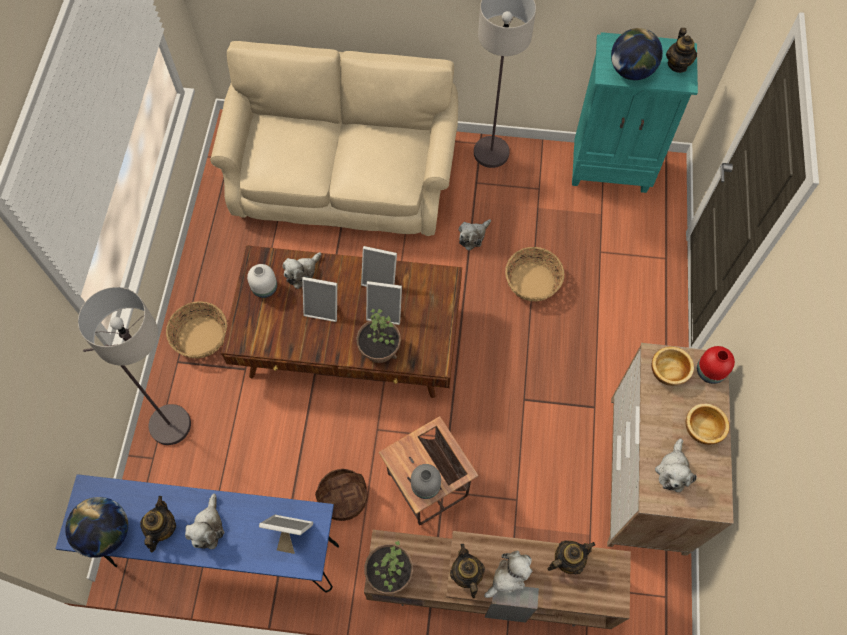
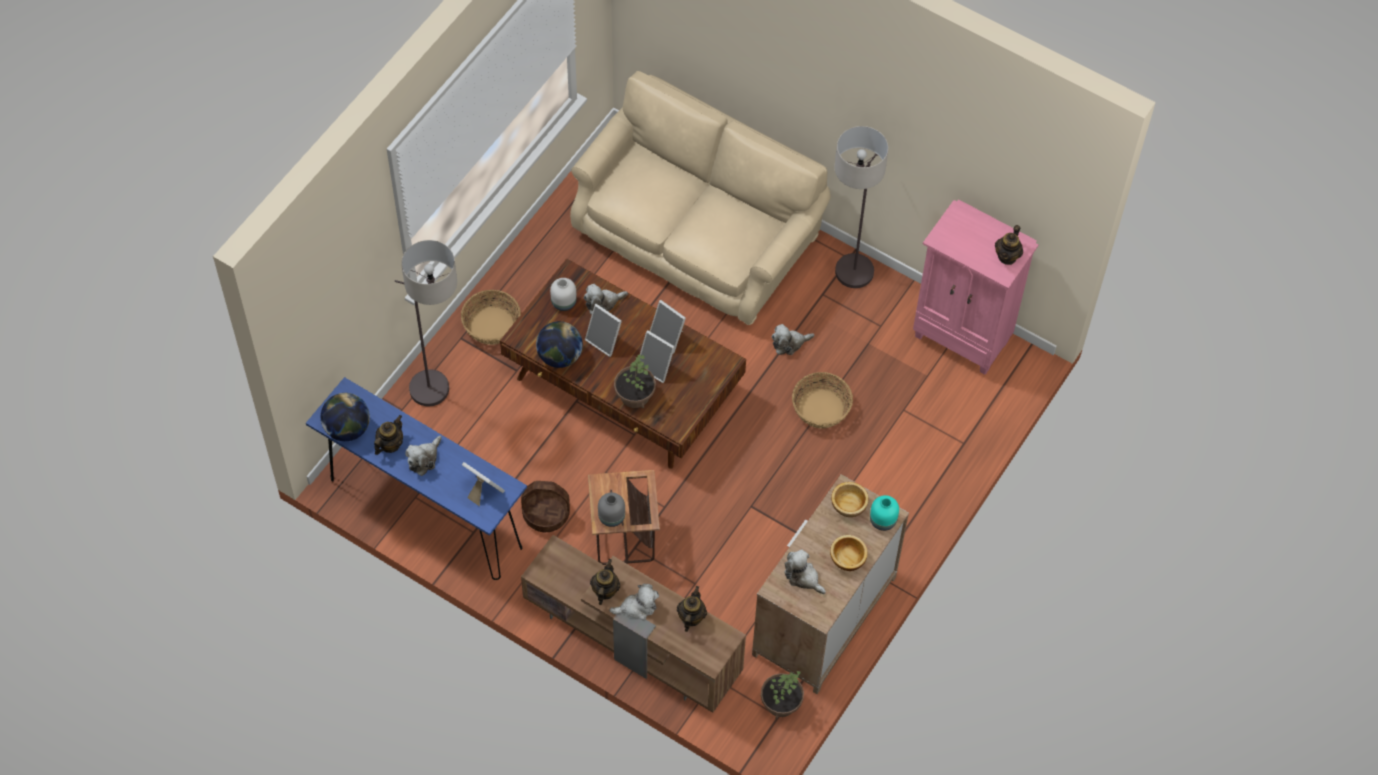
camera: 25 degrees right, 5 degrees down
potted plant [364,541,413,597] -> potted plant moved to [761,671,804,719]
teapot [547,540,595,574] -> teapot turned 75 degrees counterclockwise [677,586,707,632]
turquoise cabinet [572,32,698,193] -> pink cabinet [913,199,1039,375]
globe [611,28,663,80] -> globe moved to [536,321,583,368]
plush toy [655,438,697,492] -> plush toy turned 90 degrees clockwise [784,550,826,594]
red vase [697,346,735,384] -> turquoise vase [870,495,899,531]

